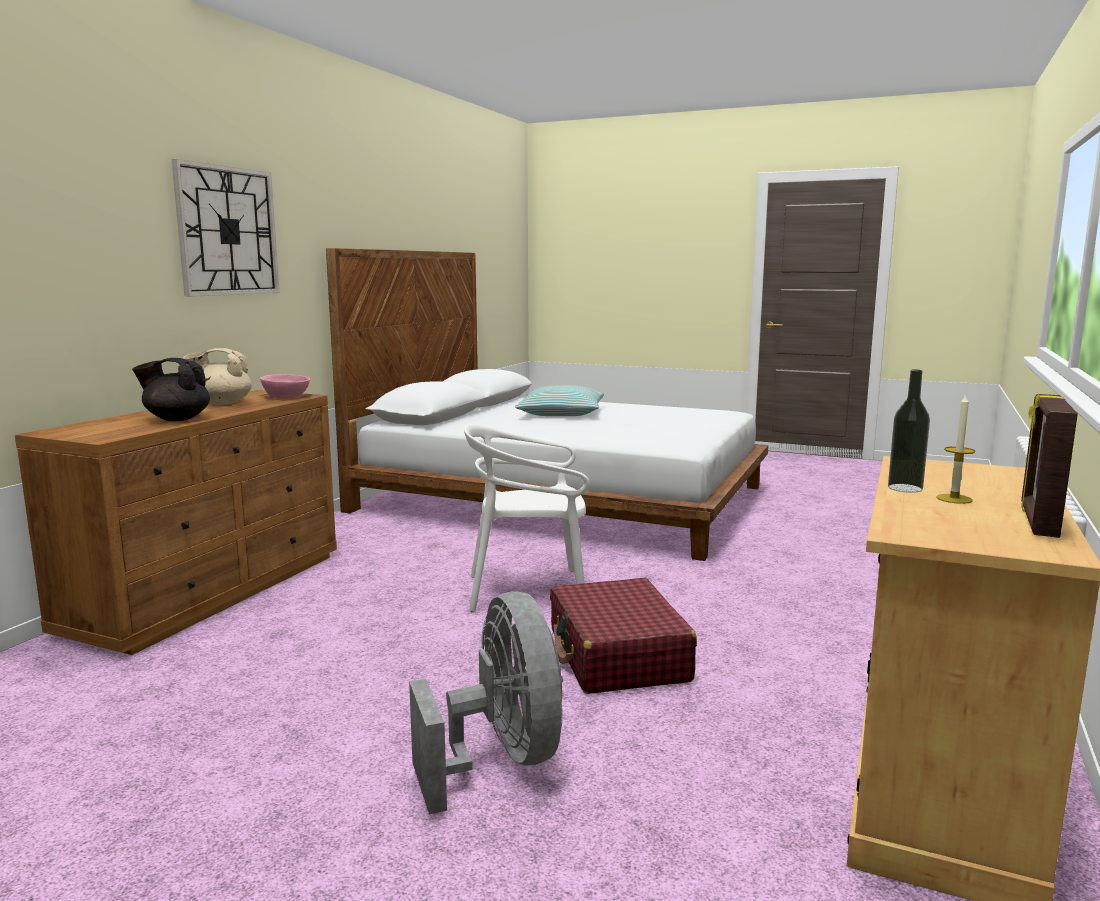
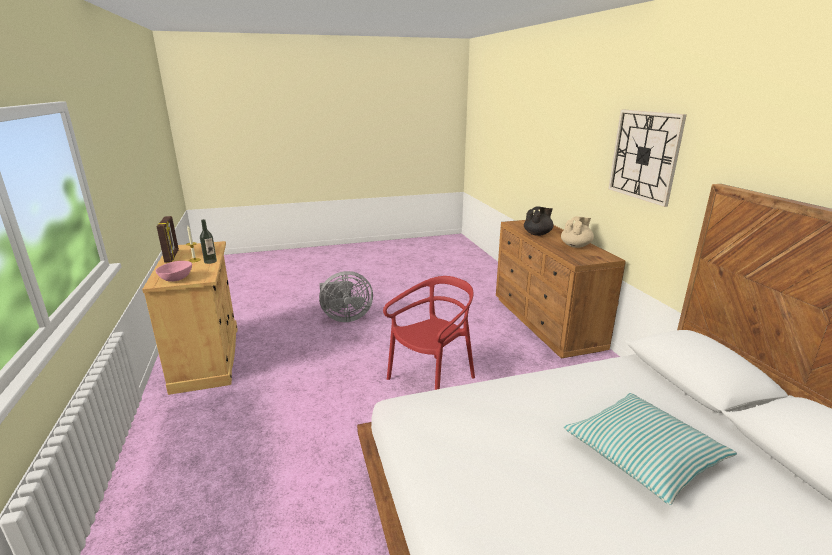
camera: 140 degrees right, 10 degrees up
pink bowl [260,374,310,399] -> pink bowl moved to [156,261,192,282]
grey fan [409,592,563,814] -> grey fan turned 45 degrees counterclockwise [319,271,373,322]
white chair [464,424,589,611] -> red chair [383,276,475,390]
red suitcase [550,578,697,694] -> none

